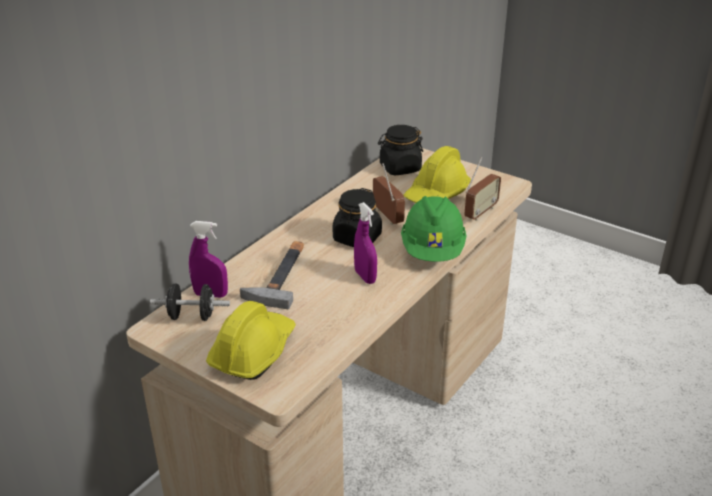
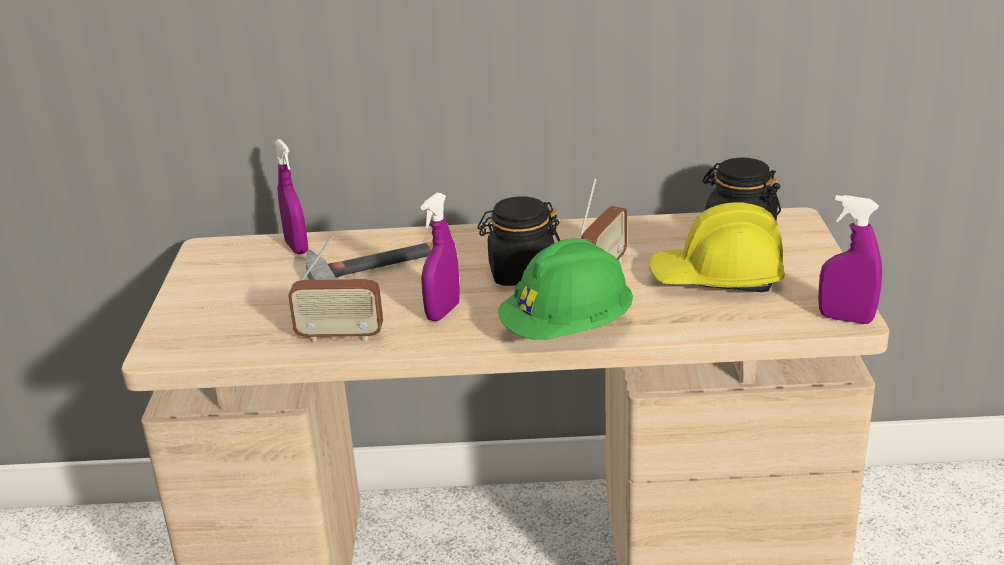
camera: 55 degrees right, 5 degrees down
black dumbbell [150,283,230,321] -> none
yellow hard hat [206,301,296,380] -> none
radio [464,157,501,221] -> radio moved to [288,236,383,343]
none -> purple spray bottle [818,195,882,324]

